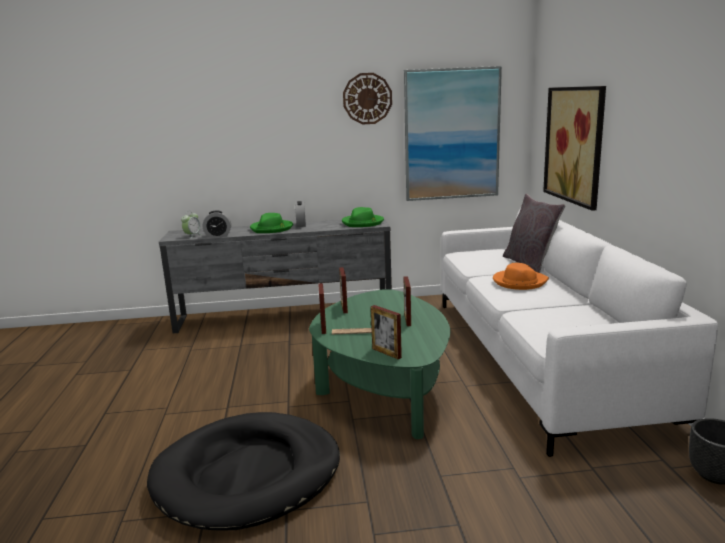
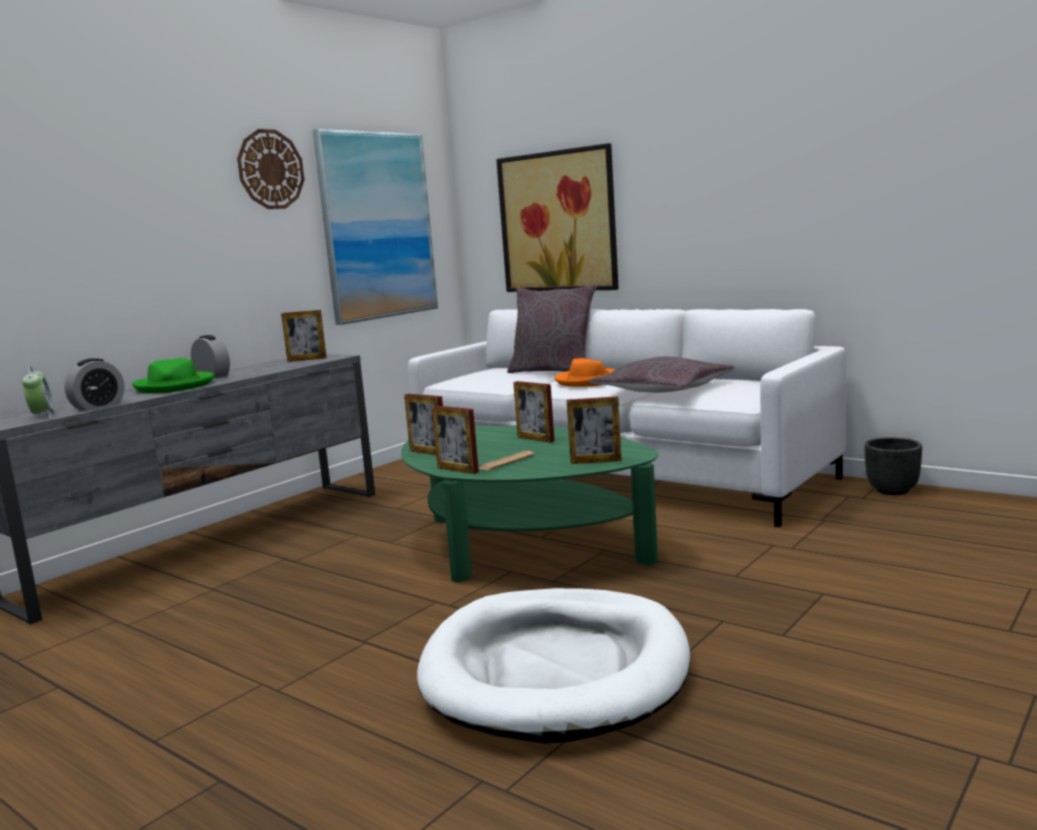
camera: 45 degrees left, 5 degrees down
black dog bed [147,412,340,530] -> white dog bed [417,588,690,743]
green hat [342,207,384,227] -> picture frame [281,310,327,362]
none -> grey pillow [589,357,734,393]

